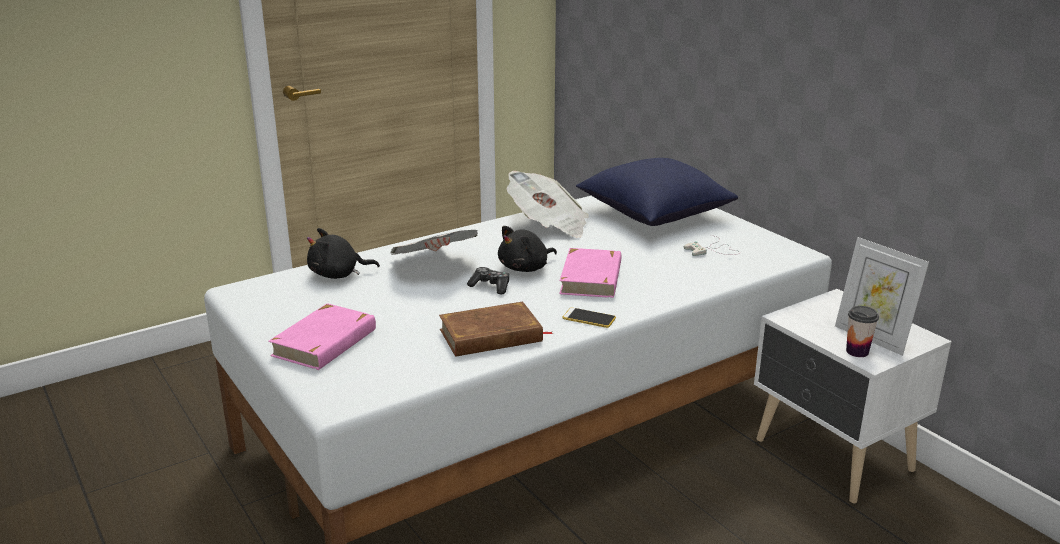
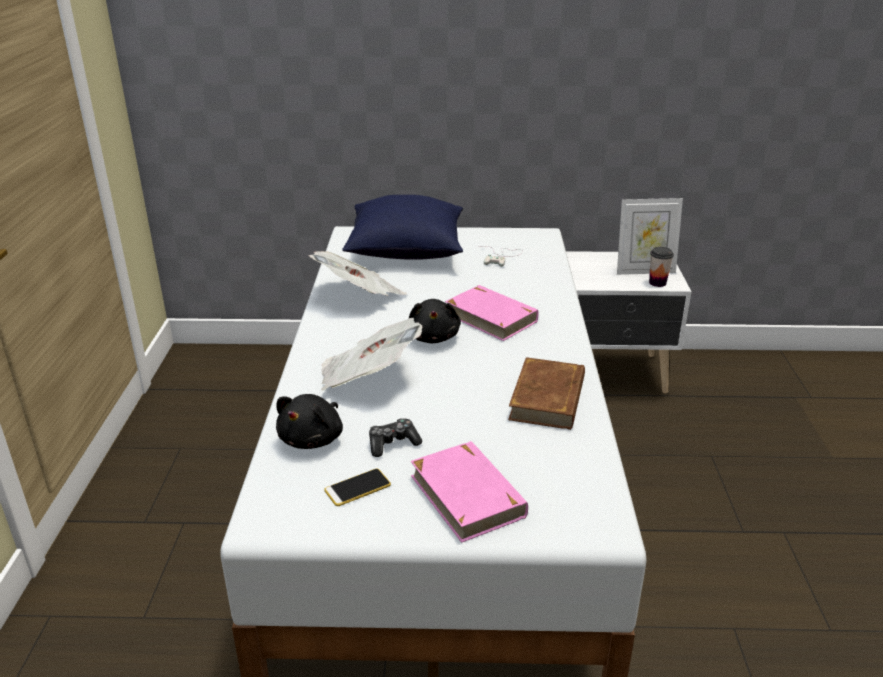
camera: 55 degrees left, 5 degrees up
game controller [467,267,509,294] -> game controller moved to [369,418,422,457]
phone [562,307,616,328] -> phone moved to [324,469,391,506]

